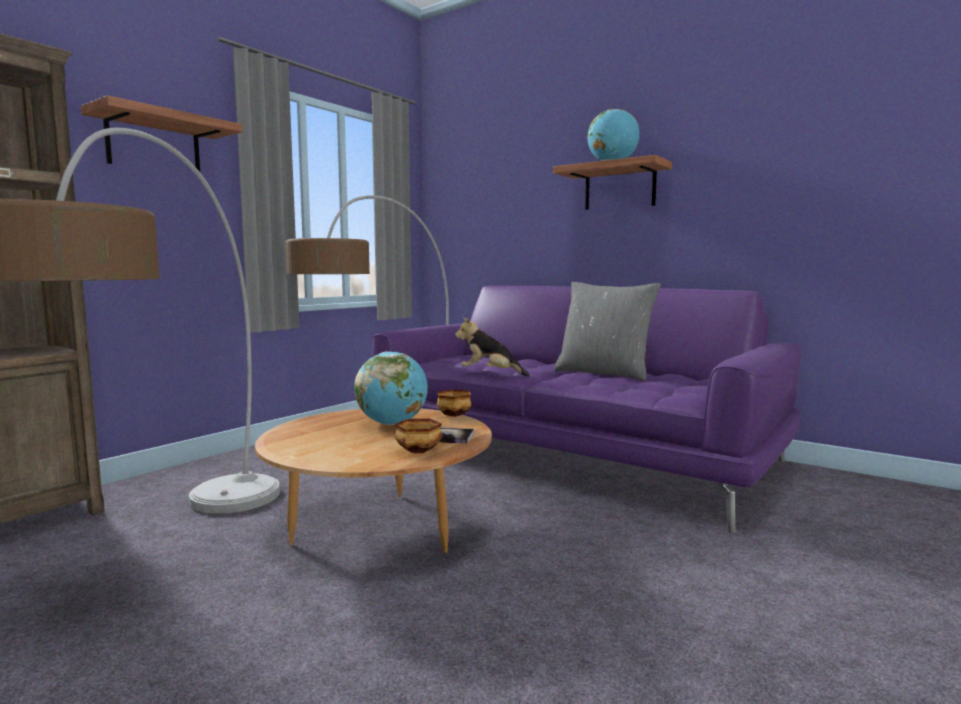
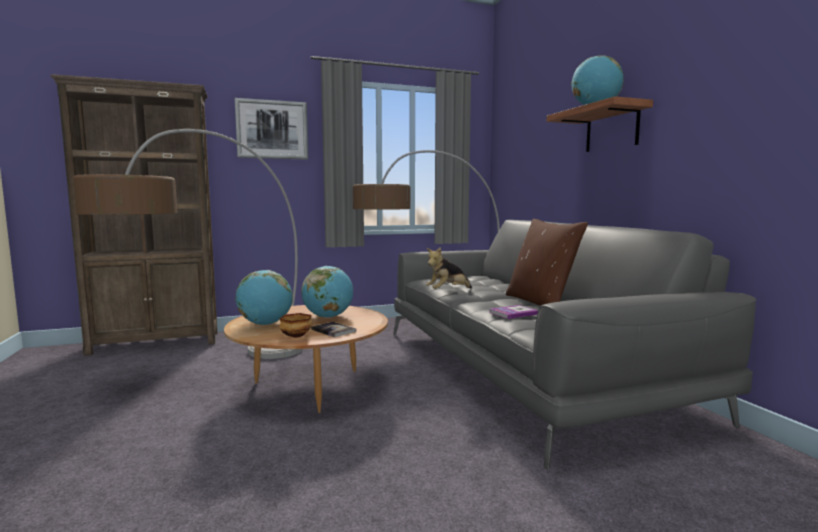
camera: 35 degrees right, 0 degrees up
shelf [81,95,243,172] -> picture [235,98,308,160]
purple sofa [372,286,802,533] -> grey sofa [393,220,756,470]
bowl [437,389,472,417] -> none
plush toy [455,317,530,377] -> plush toy turned 90 degrees counterclockwise [426,247,472,289]
grey pillow [554,282,661,381] -> brown pillow [506,219,588,306]
none -> globe [235,270,293,325]
none -> book [490,305,538,319]

